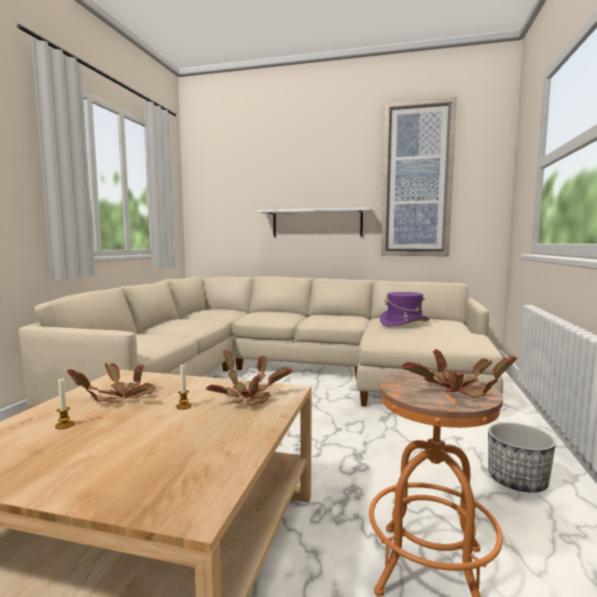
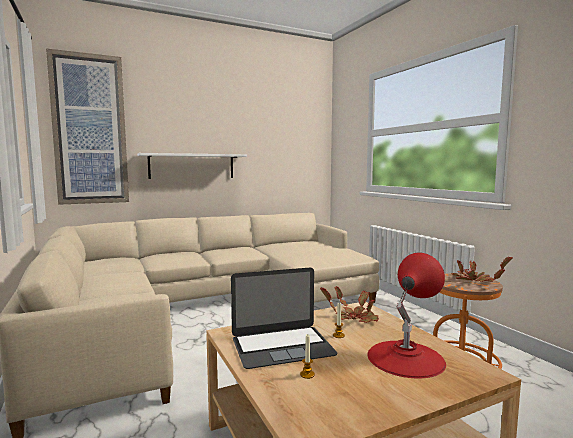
camera: 40 degrees left, 0 degrees up
potted plant [67,362,156,403] -> laptop [231,268,338,369]
purple hat [380,292,429,327] -> none
picture [381,97,457,256] -> picture moved to [46,48,129,205]
planter [488,422,556,493] -> none
none -> red table lamp [368,253,446,379]

